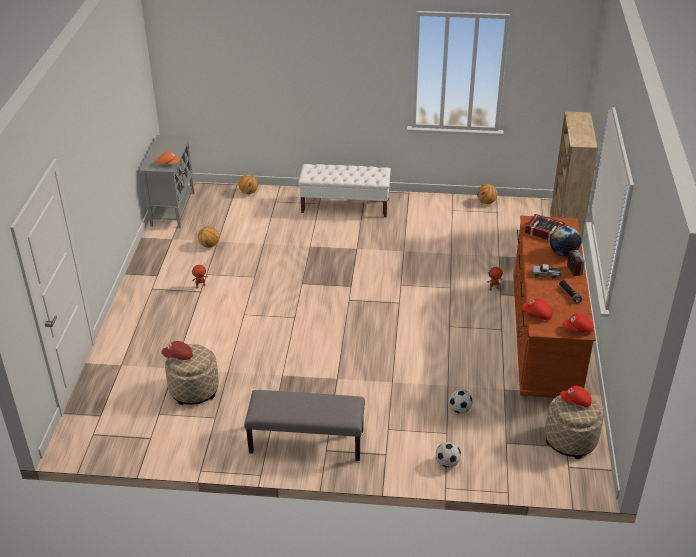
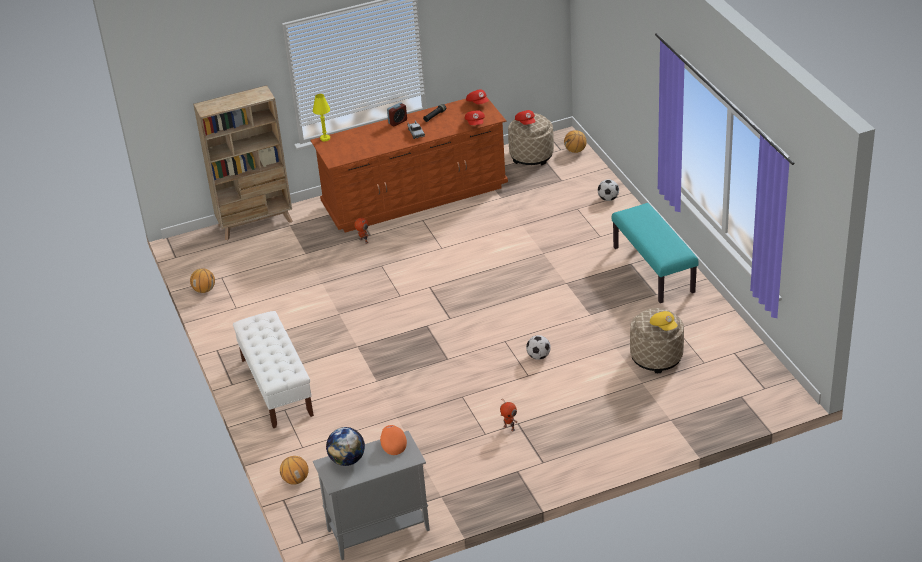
camera: 115 degrees left, 0 degrees up
red cap [162,341,193,360] -> yellow cap [650,311,678,331]
basketball [198,226,219,248] -> basketball moved to [564,130,587,153]
grey bench [244,390,365,461] -> turquoise bench [612,203,699,303]
football [449,390,473,414] -> football moved to [526,335,551,360]
book [525,214,565,241] -> none
globe [550,226,581,256] -> globe moved to [326,427,365,466]
none -> yellow table lamp [313,94,330,142]

